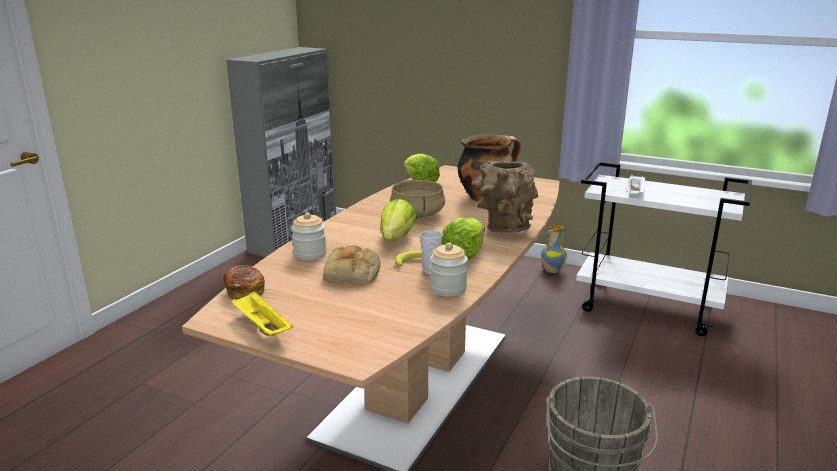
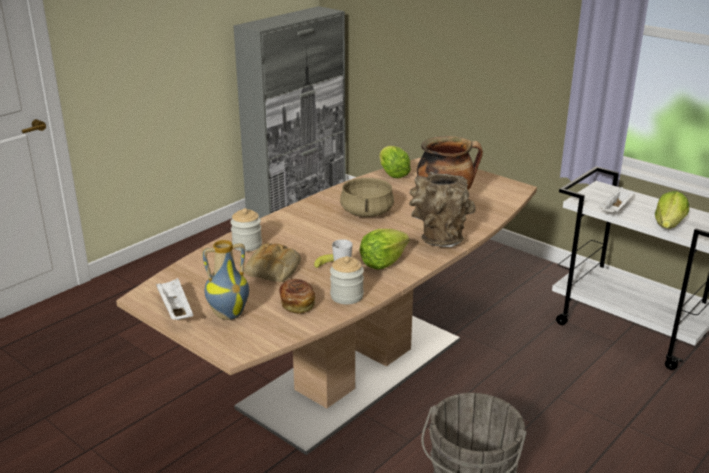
camera: 15 degrees right, 5 degrees up
bread [223,265,265,300] -> bread moved to [279,279,316,314]
yellow tray [231,291,294,336] -> white tray [156,278,193,320]
lettuce [380,199,417,241] -> lettuce moved to [655,191,689,229]
vase [540,225,567,273] -> vase moved to [202,240,249,320]

